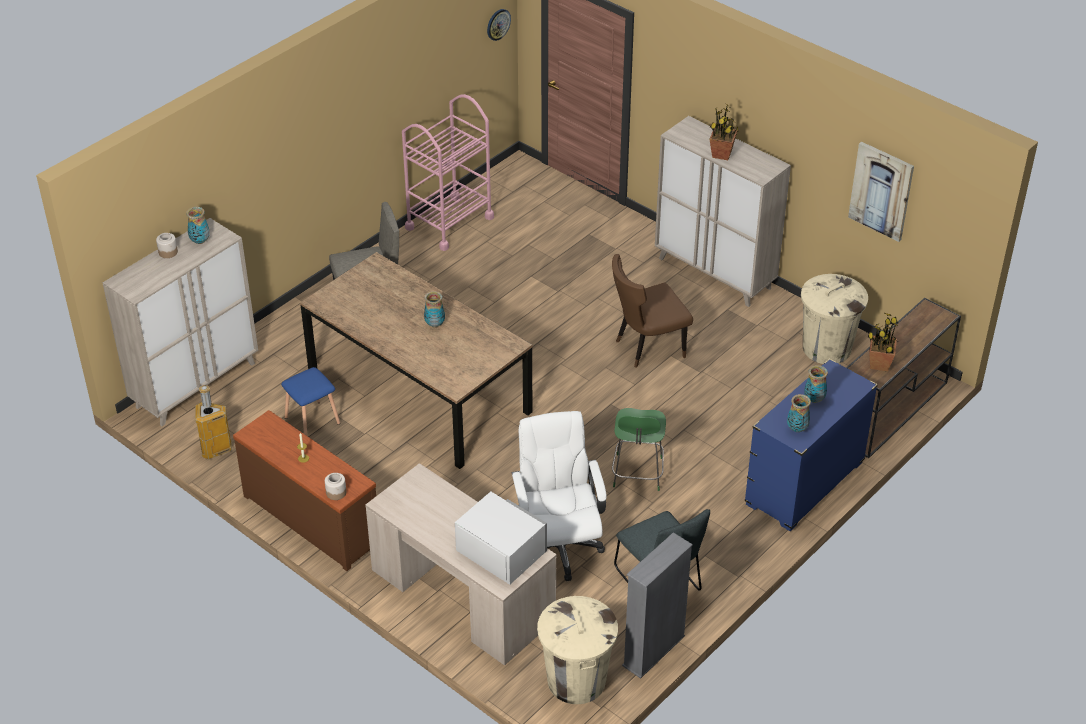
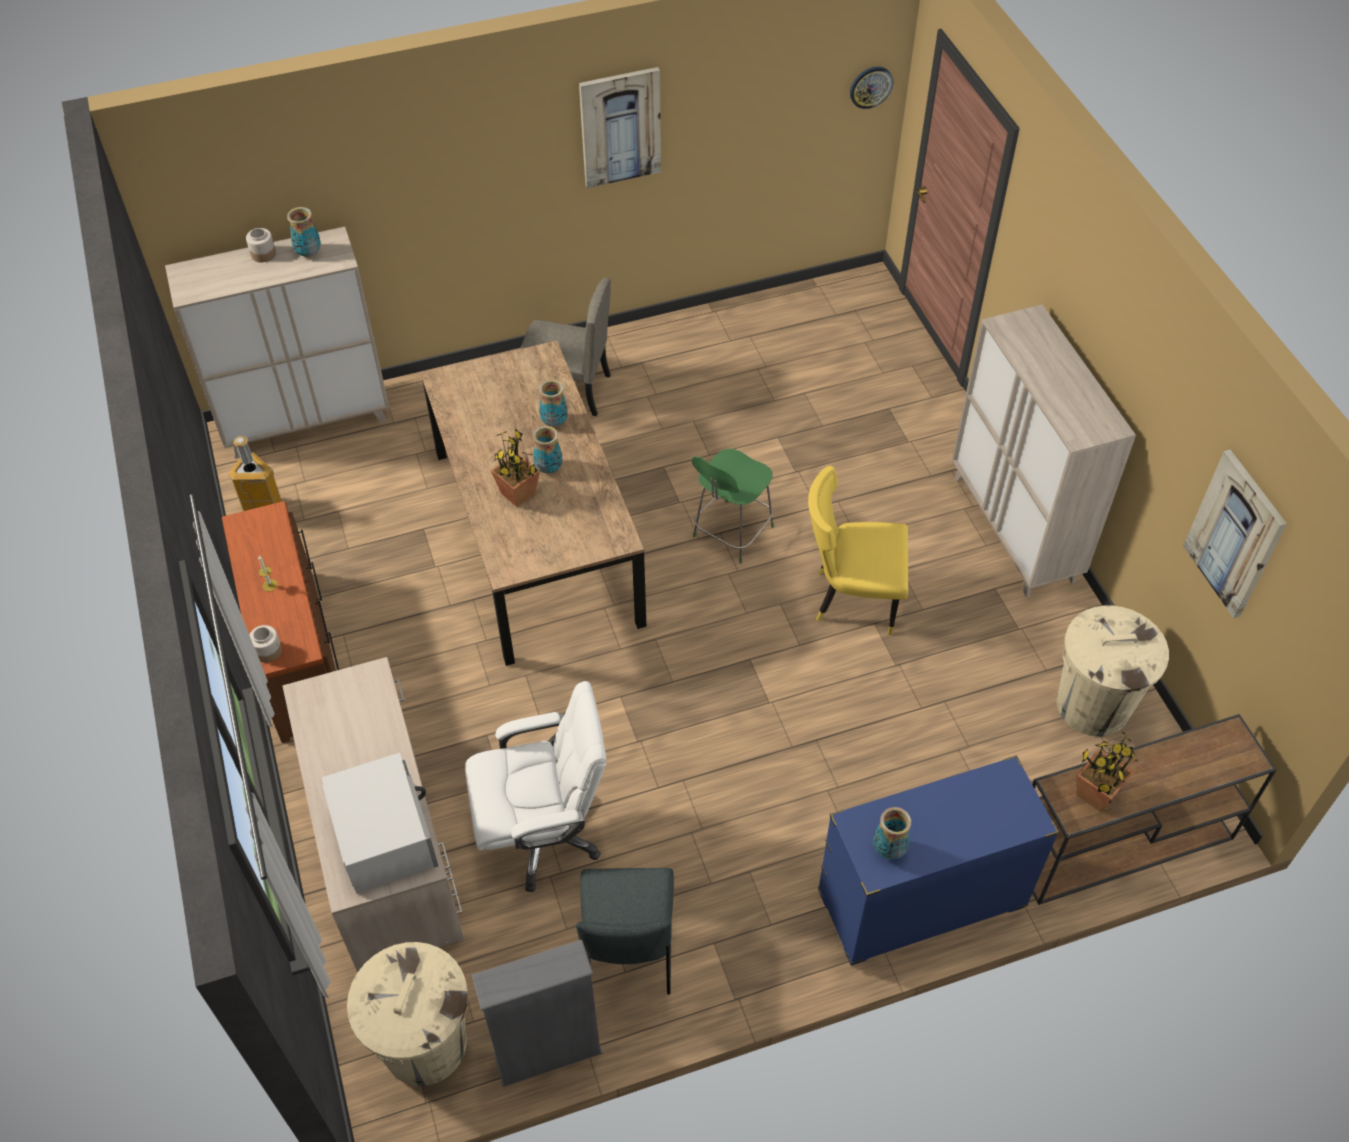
camera: 30 degrees right, 10 degrees up
blue stool [281,367,340,436] -> none
pink cart [402,94,494,251] -> none
white office chair [511,411,607,581] -> white office chair turned 60 degrees clockwise [465,681,606,892]
brown chair [612,254,693,368] -> yellow chair [808,466,908,635]
green stool [612,408,666,491] -> green stool moved to [692,449,774,564]
potted plant [709,103,739,160] -> potted plant moved to [490,429,540,507]
vase [804,365,828,403] -> vase moved to [539,380,568,427]
none -> picture [579,67,661,188]

